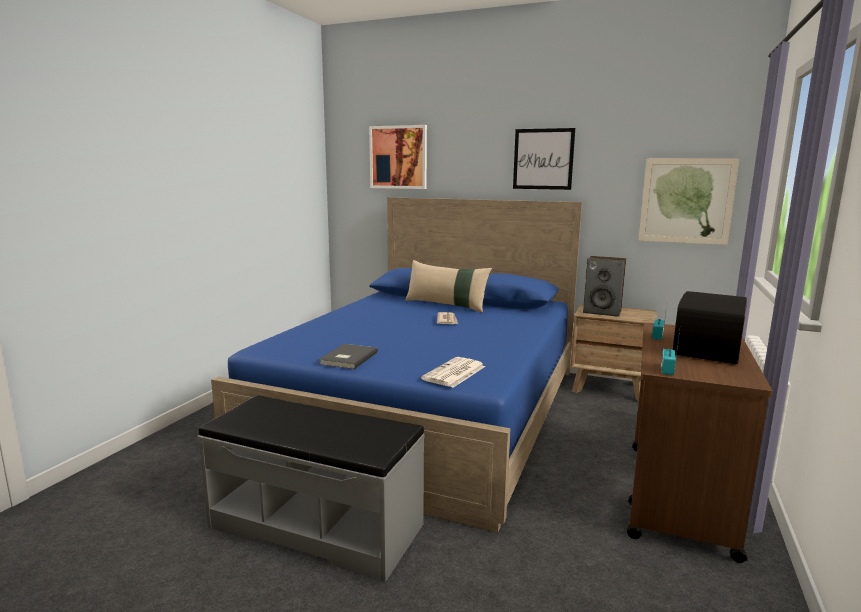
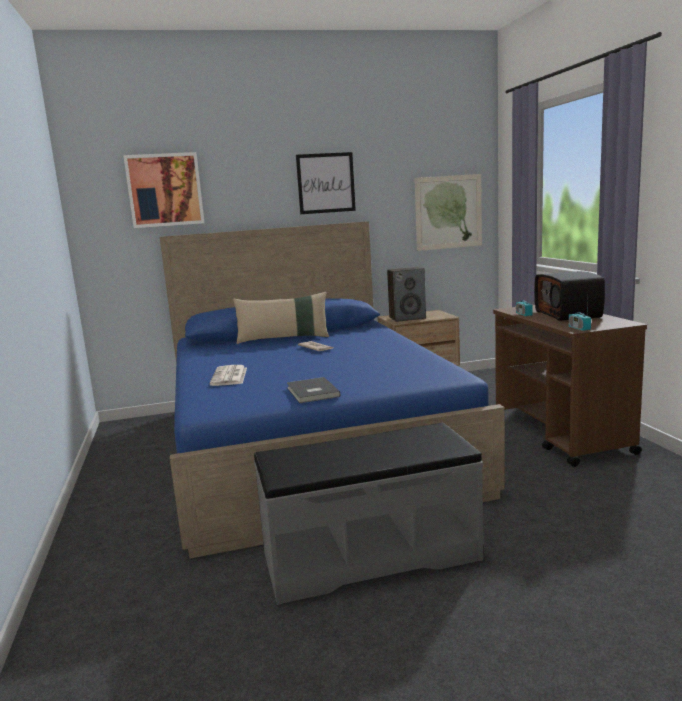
camera: 35 degrees left, 0 degrees up
newspaper [421,357,485,388] -> newspaper moved to [209,365,247,386]

